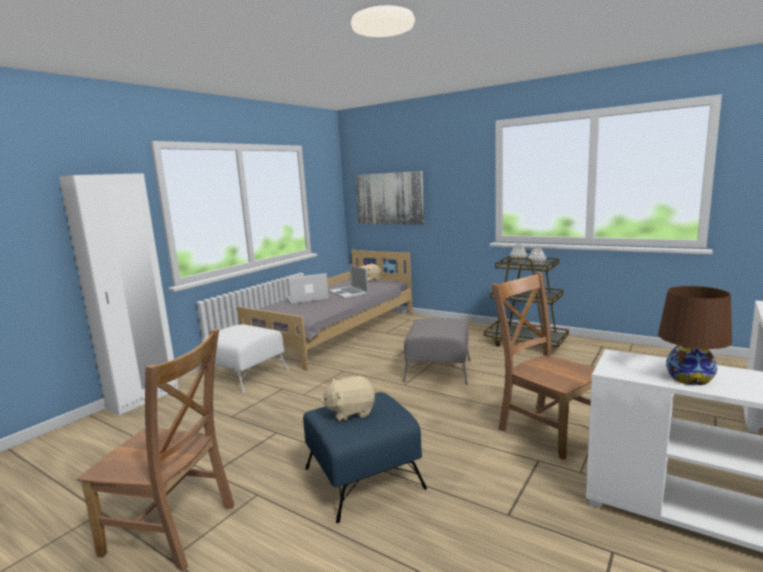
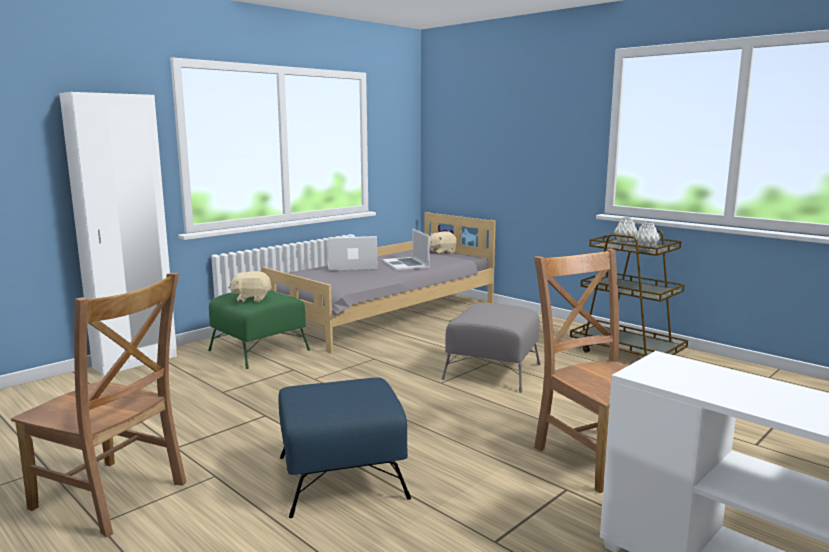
camera: 10 degrees right, 0 degrees up
white ottoman [202,324,289,393] -> green ottoman [208,290,310,369]
beige plush toy [321,376,375,421] -> beige plush toy moved to [228,271,272,302]
picture [355,171,424,225] -> none
brown table lamp [658,286,732,385] -> none

